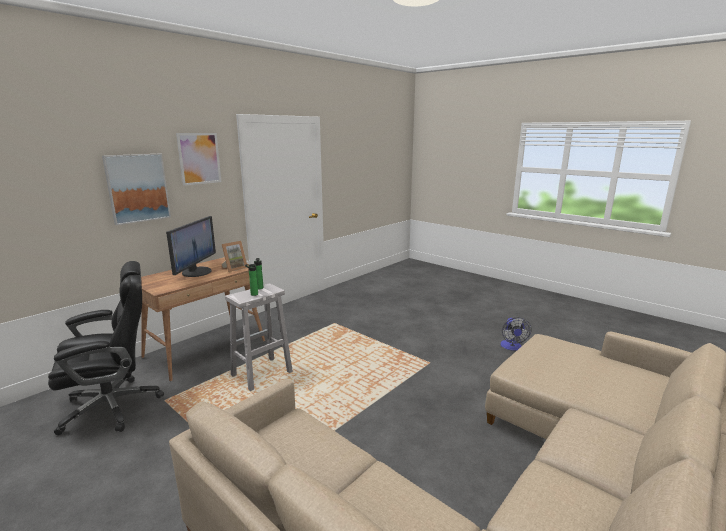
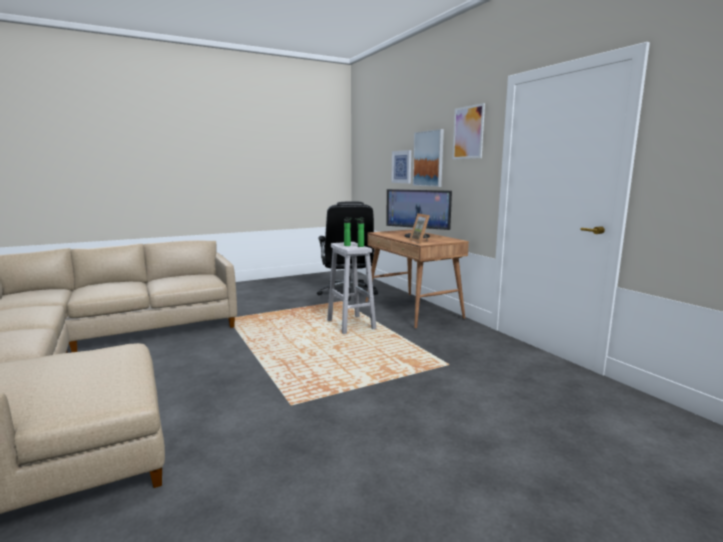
camera: 110 degrees right, 5 degrees down
fan [500,317,532,351] -> none
none -> picture [391,150,411,183]

